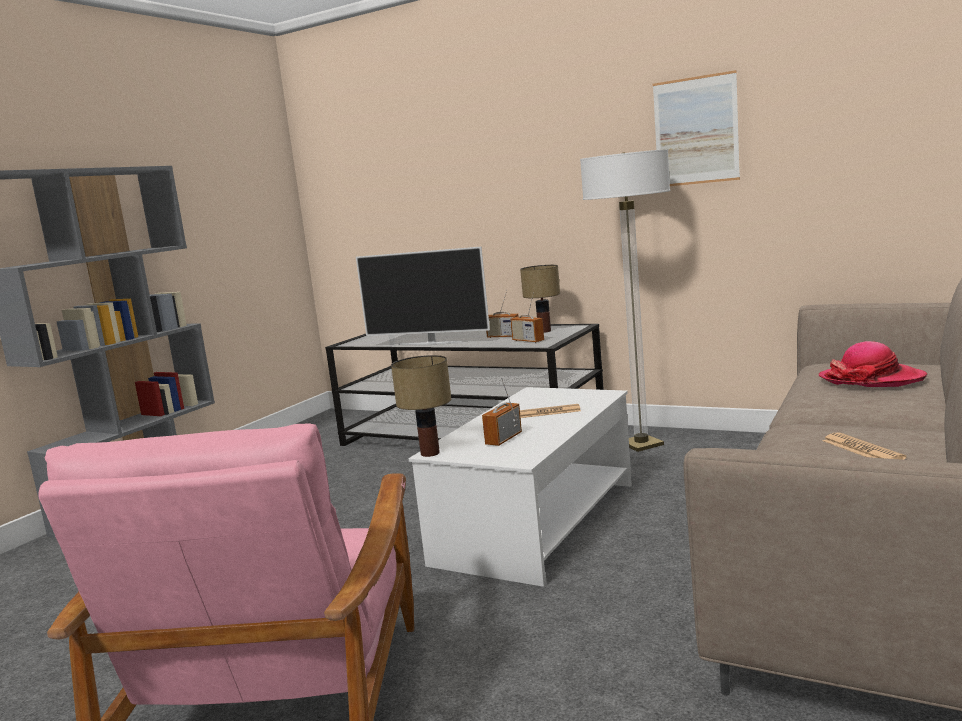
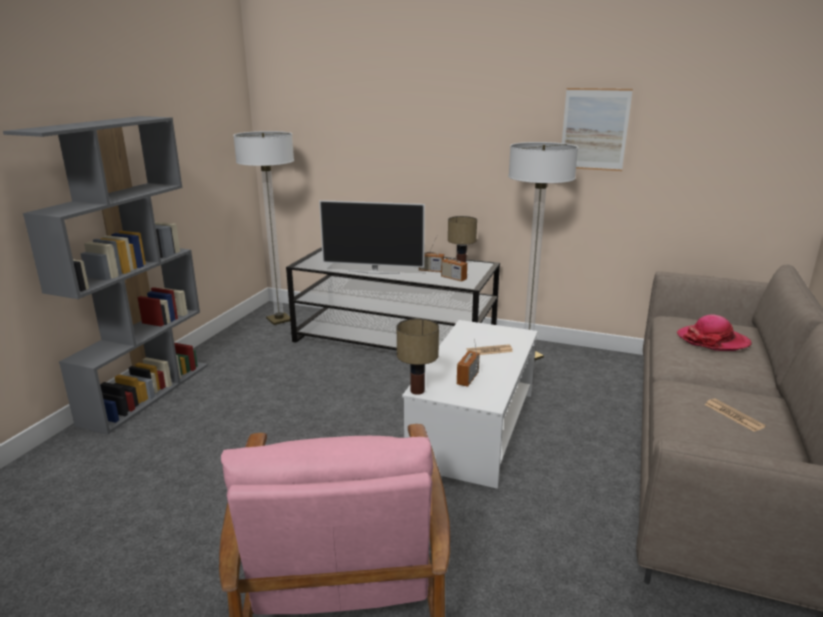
camera: 10 degrees left, 10 degrees up
none -> floor lamp [233,131,294,325]

